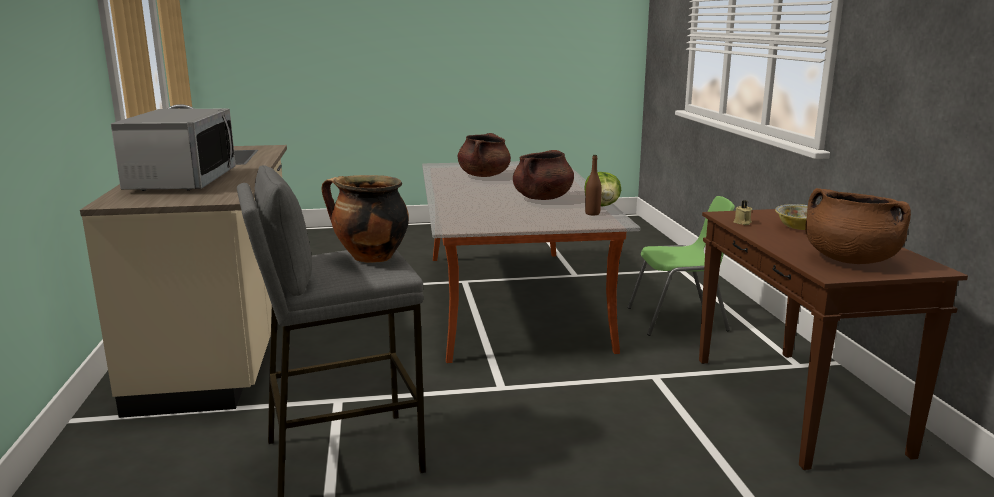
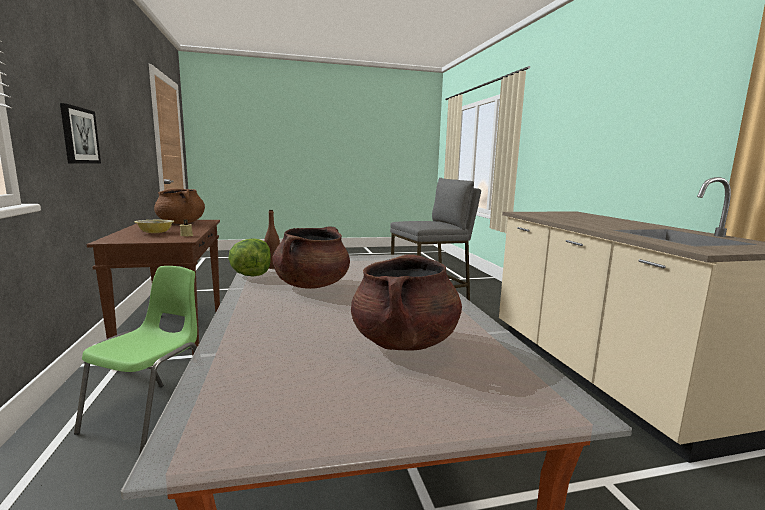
camera: 175 degrees right, 5 degrees down
microwave [111,109,236,191] -> none
cooking pot [322,175,409,263] -> none
green chair [627,196,735,336] -> green chair turned 120 degrees clockwise [74,266,197,455]
none -> picture [60,103,101,164]

